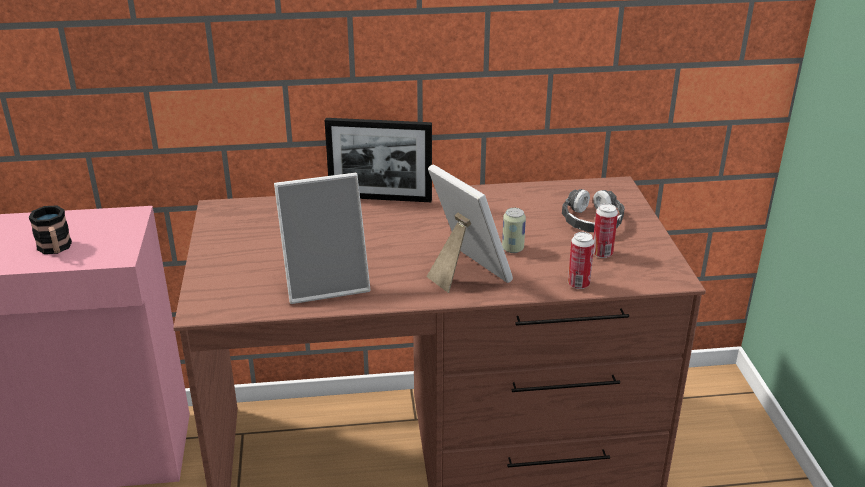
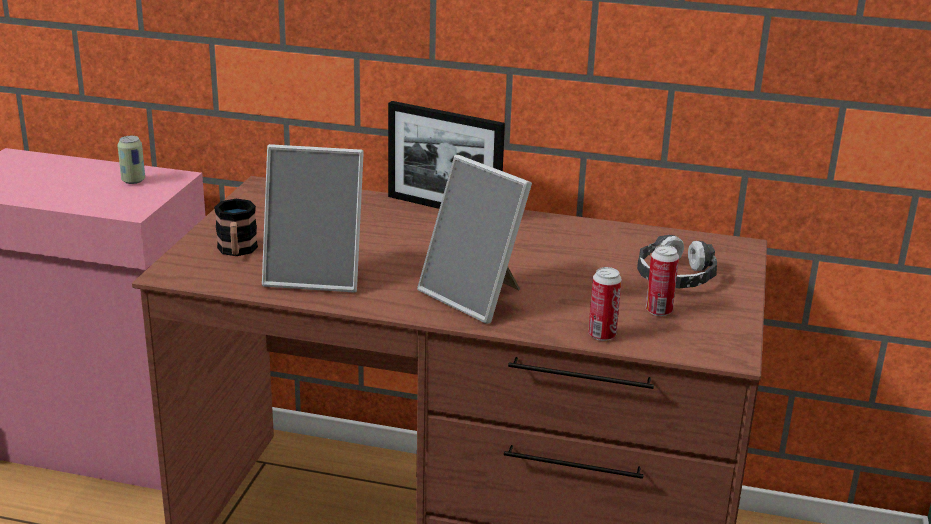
camera: 20 degrees right, 5 degrees down
mug [29,206,72,254] -> mug moved to [214,199,258,256]
picture frame [426,164,513,293] -> picture frame turned 150 degrees clockwise [417,155,532,324]
can [502,208,526,253] -> can moved to [117,136,145,184]

